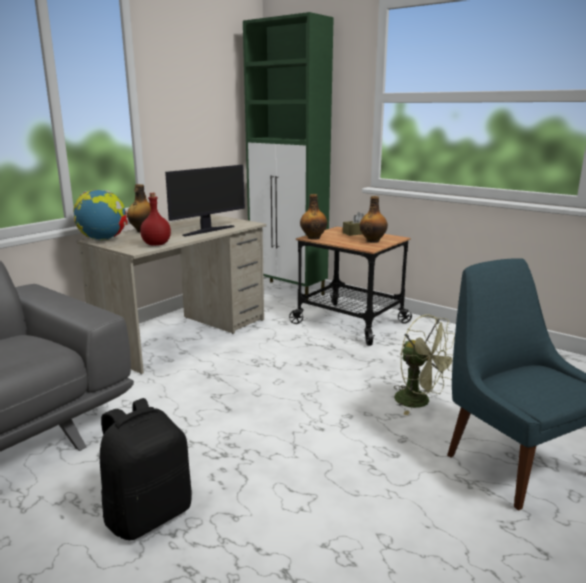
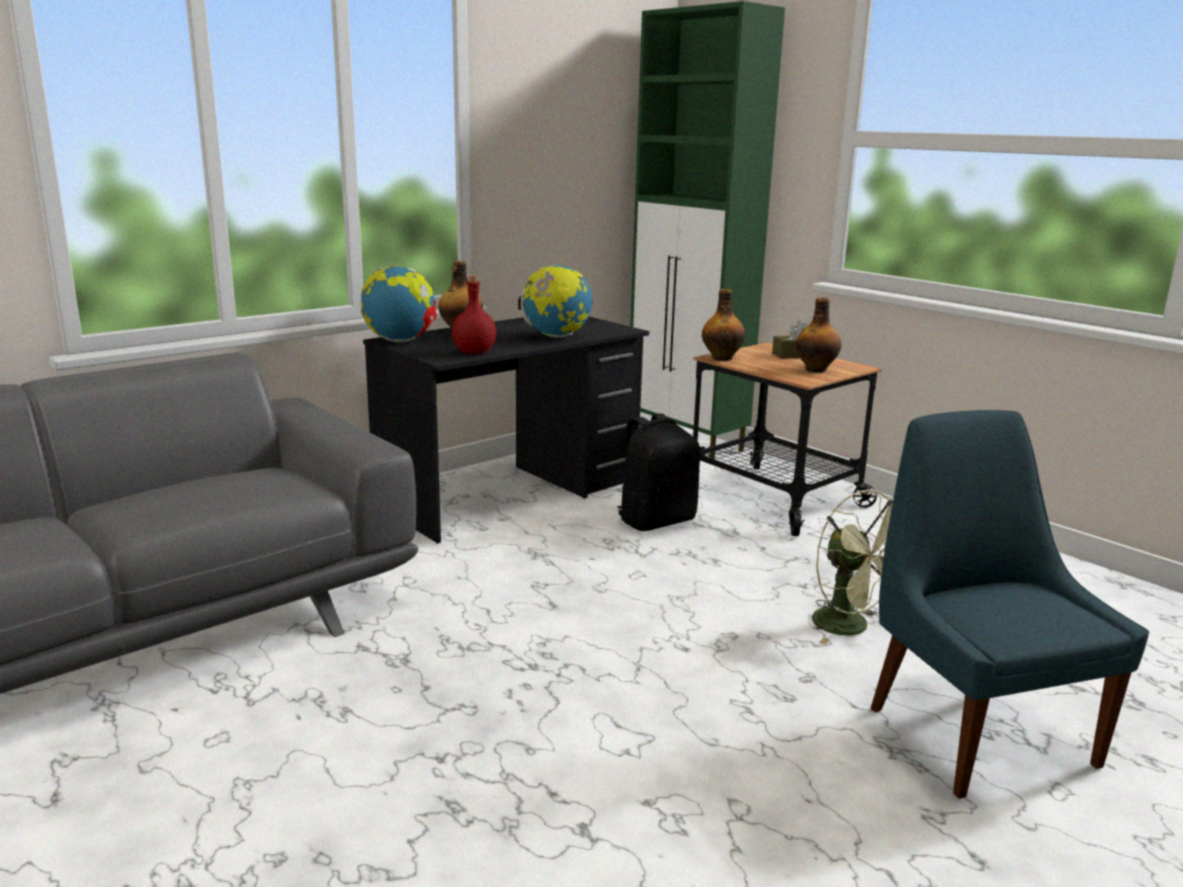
camera: 10 degrees right, 0 degrees up
beige desk [77,214,266,374] -> black desk [363,317,649,544]
black backpack [100,398,192,540] -> black backpack moved to [617,413,700,531]
monitor [165,165,245,236] -> globe [518,264,592,338]

